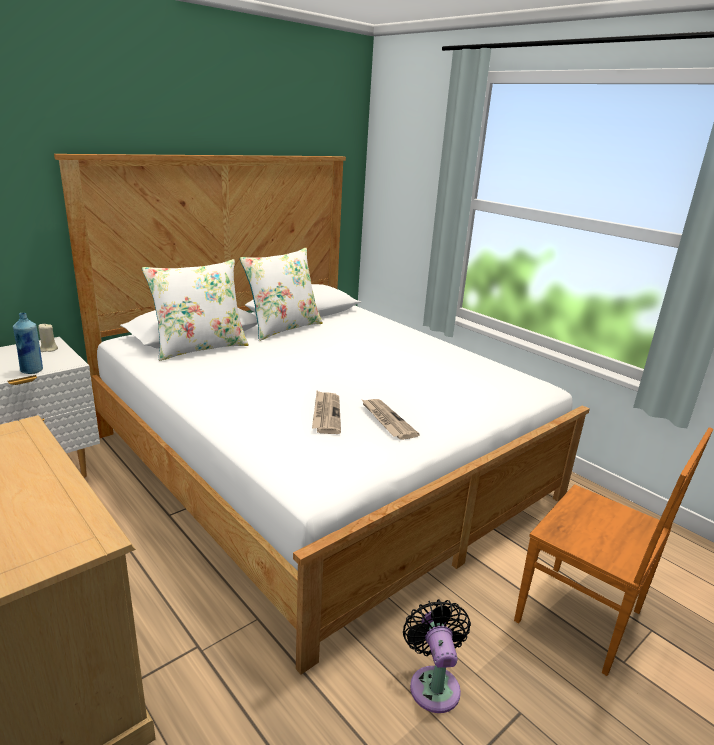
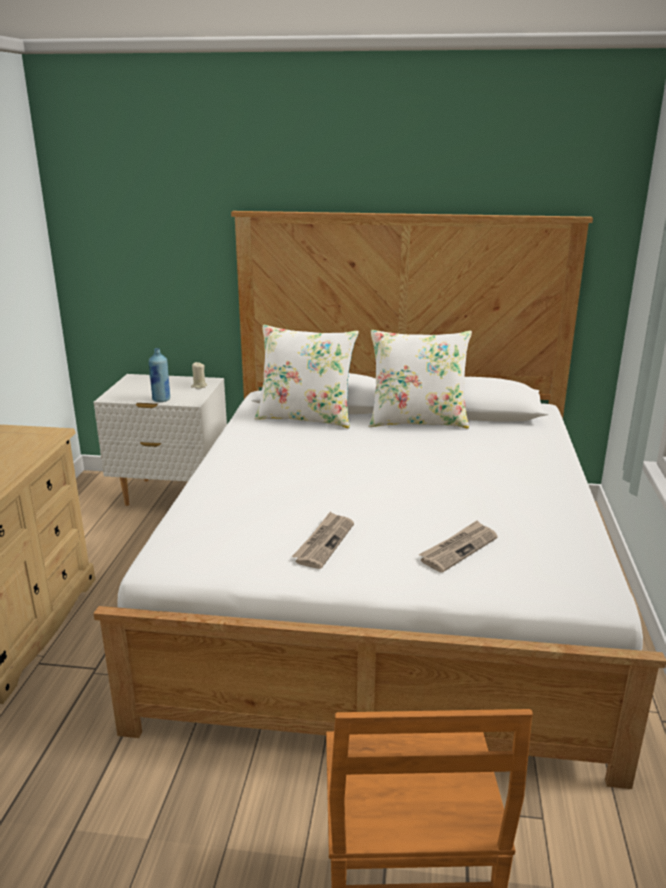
camera: 50 degrees right, 0 degrees up
newspaper [312,391,341,434] -> newspaper moved to [419,520,498,572]
black fan [403,599,471,713] -> none

